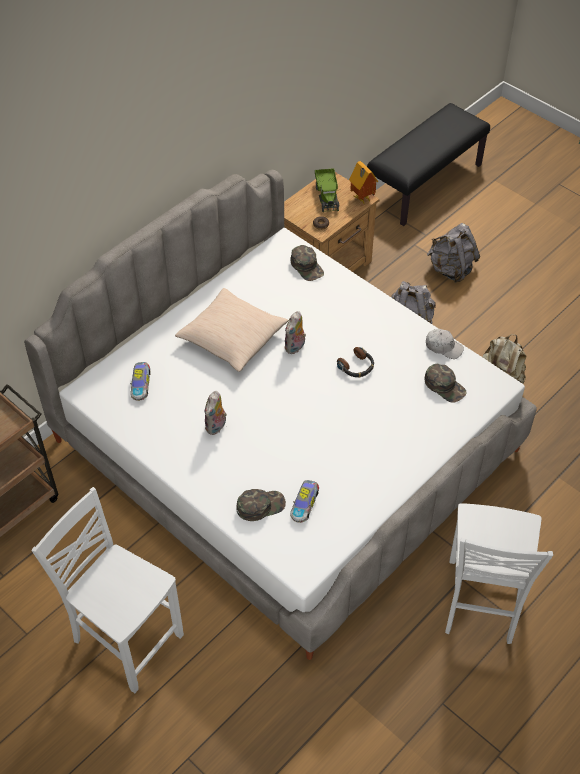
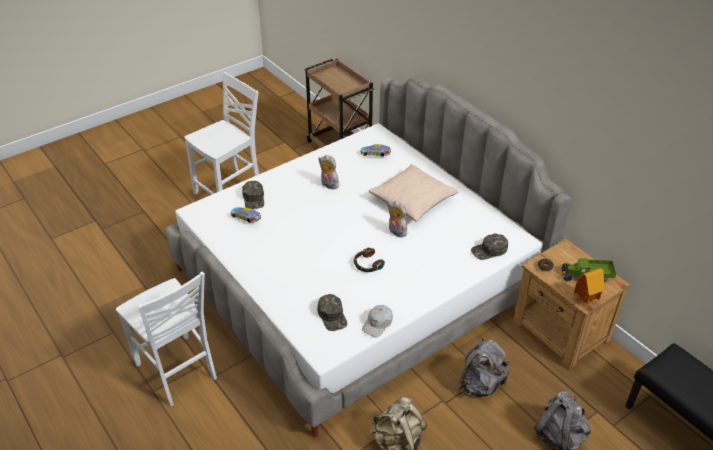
camera: 100 degrees right, 10 degrees down
green cap [425,364,467,403] -> green cap turned 75 degrees counterclockwise [317,294,347,331]
white chair [445,503,553,644] -> white chair turned 150 degrees counterclockwise [116,272,217,406]

